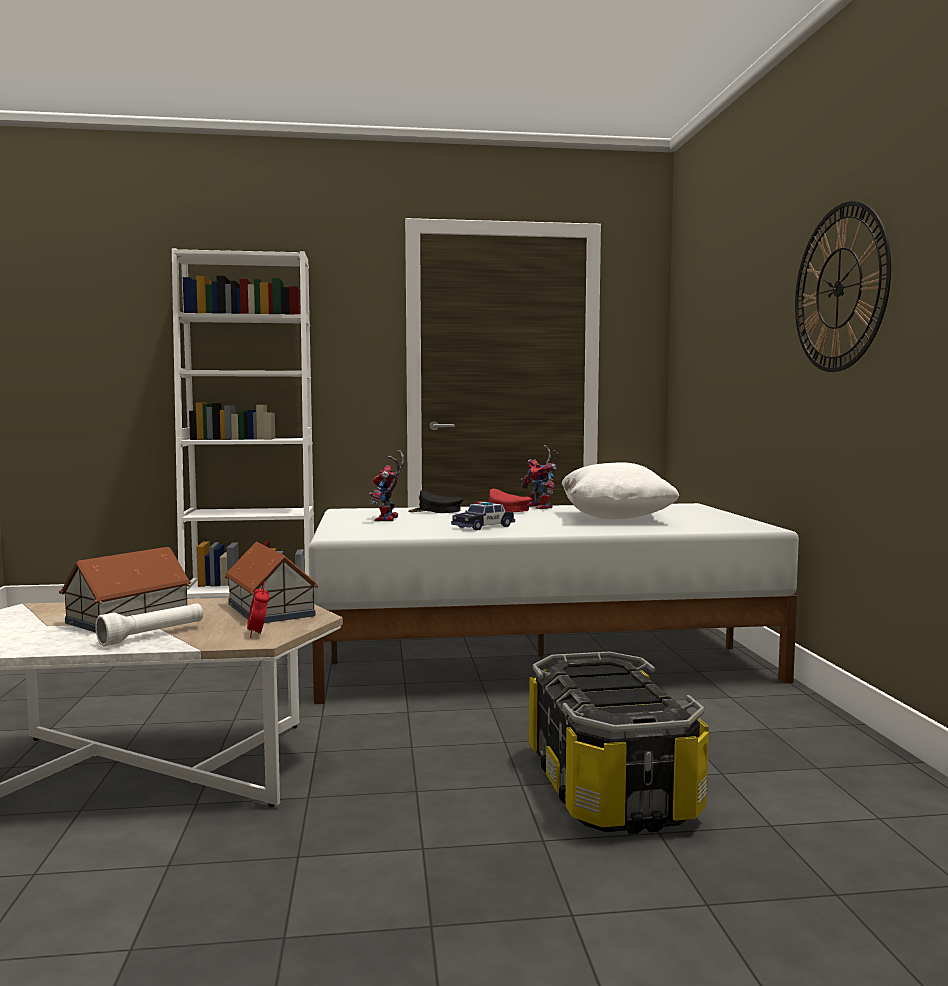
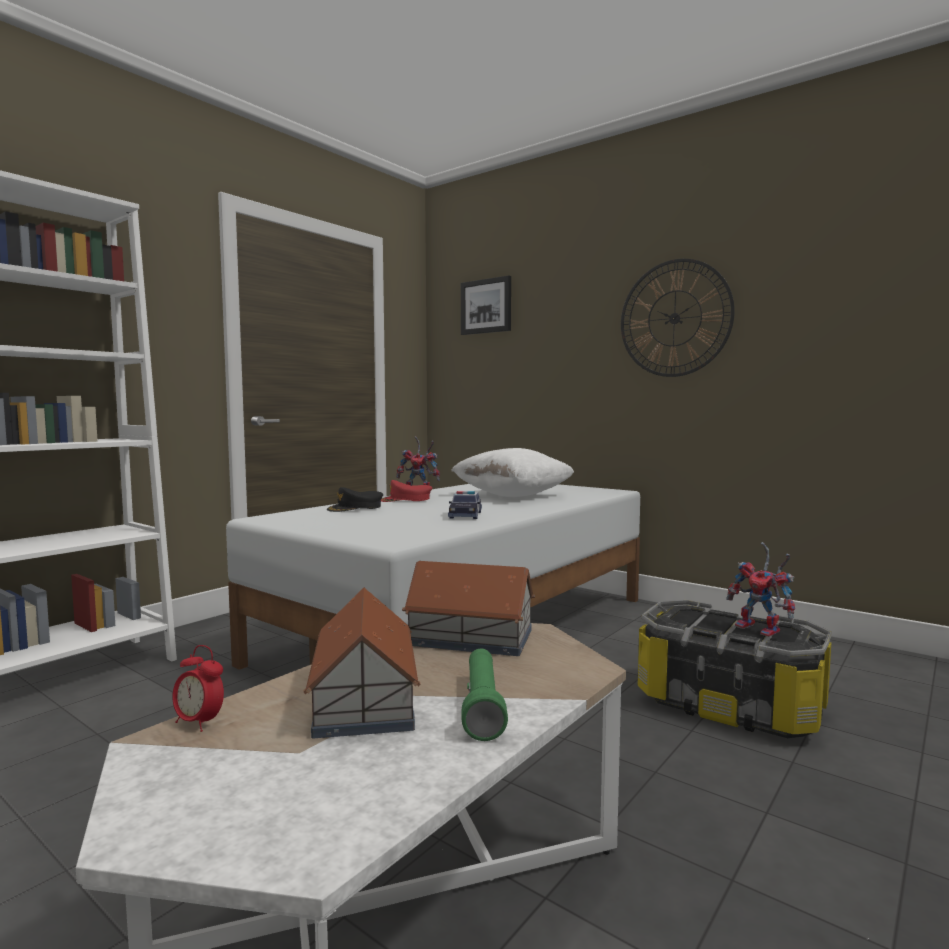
camera: 45 degrees left, 0 degrees up
white flashlight [95,603,203,646] -> green flashlight [462,649,508,741]
alarm clock [247,582,270,638] -> alarm clock moved to [173,645,224,732]
toy robot [369,450,405,521] -> toy robot moved to [726,542,795,637]
none -> picture [461,275,511,335]

